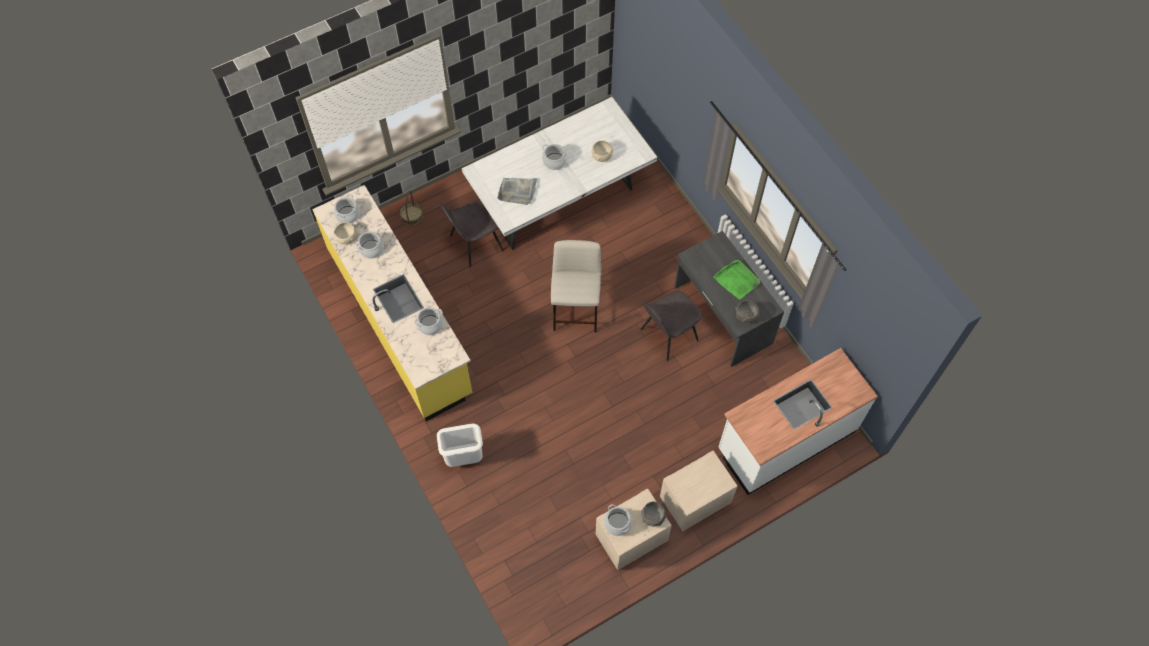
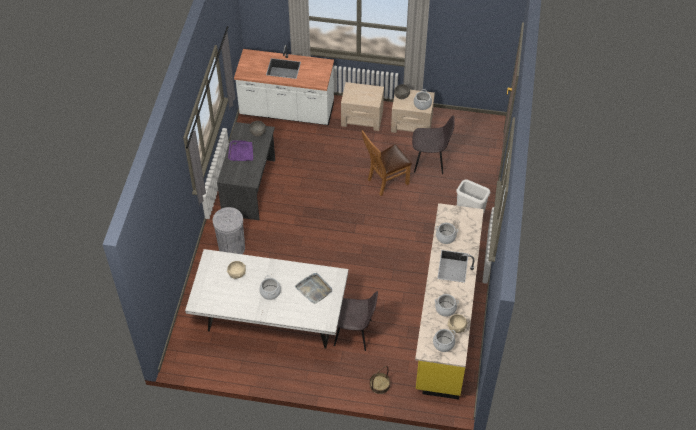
camera: 140 degrees left, 10 degrees down
beige stool [551,240,601,333] -> none
grey chair [641,290,702,361] -> grey chair moved to [412,115,455,174]
green tray [714,260,760,300] -> purple tray [228,140,253,161]
none -> grey trash can [213,207,245,254]
none -> brown chair [362,130,412,196]

